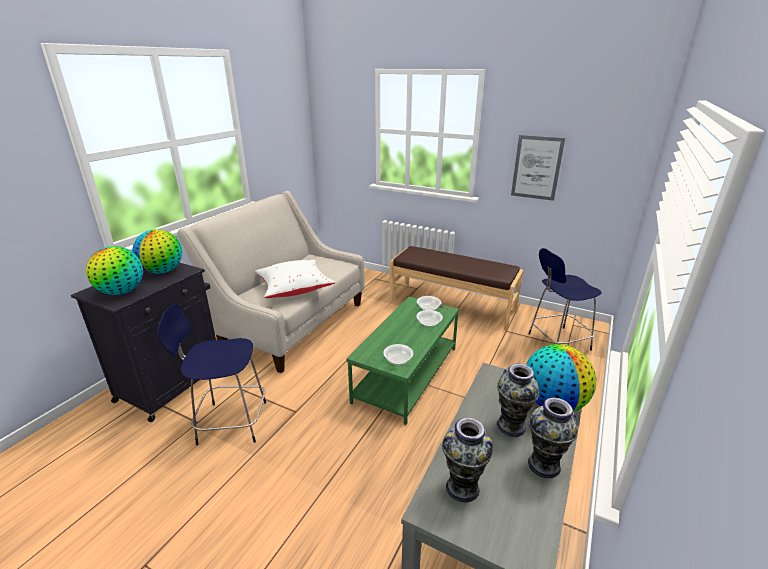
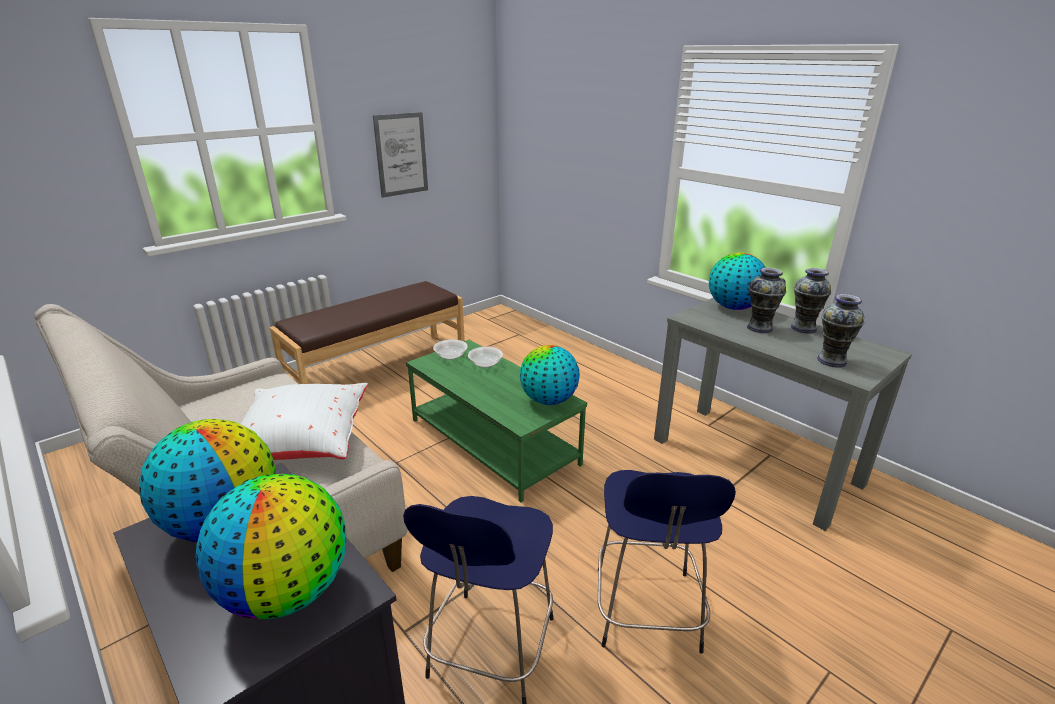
camera: 70 degrees left, 0 degrees up
bowl [383,344,413,365] -> globe [520,345,580,405]
blue stool [528,248,602,351] -> blue stool moved to [598,470,736,654]

